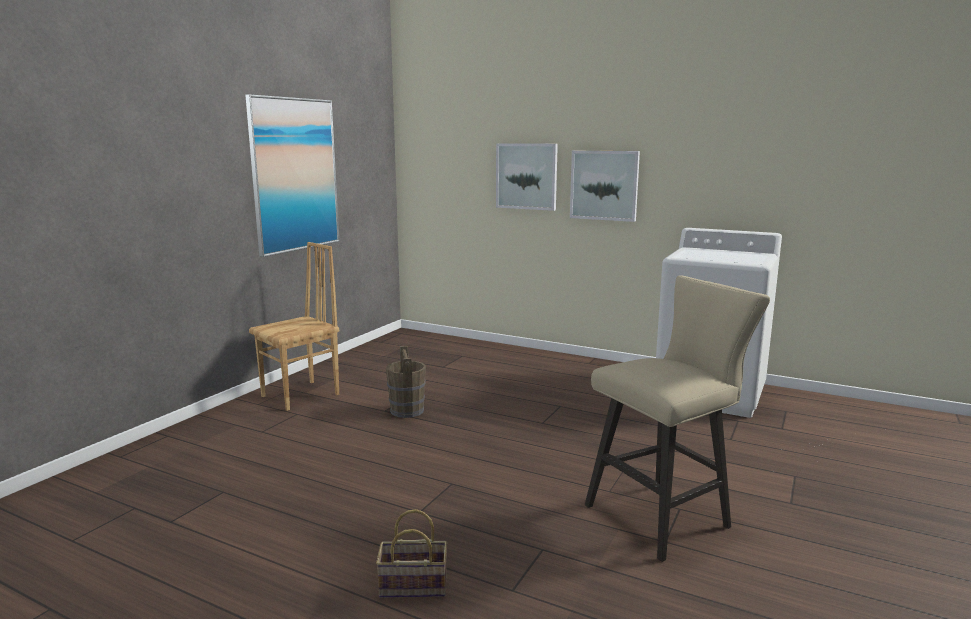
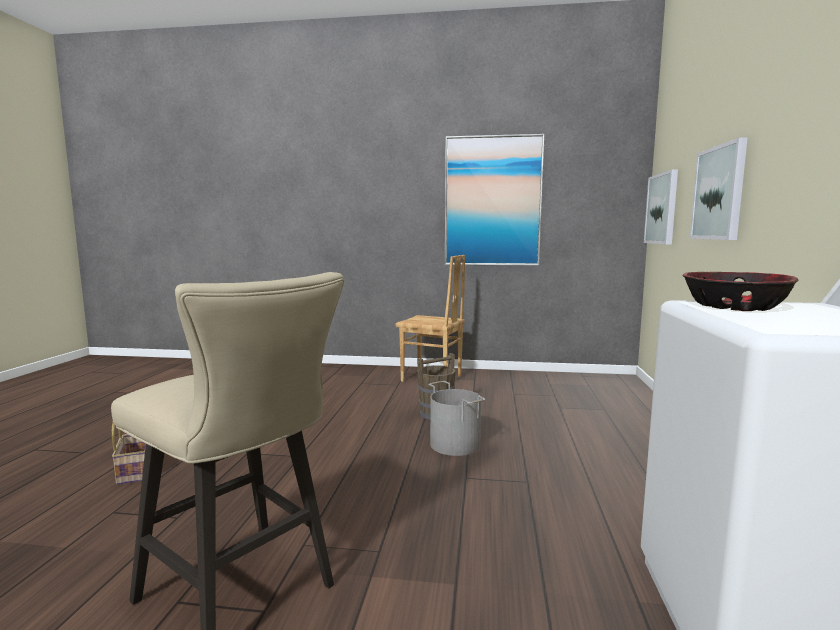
camera: 70 degrees right, 5 degrees down
picture [570,151,640,222] -> picture moved to [644,170,678,244]
none -> grey bucket [429,381,485,456]
none -> bowl [682,272,799,311]

